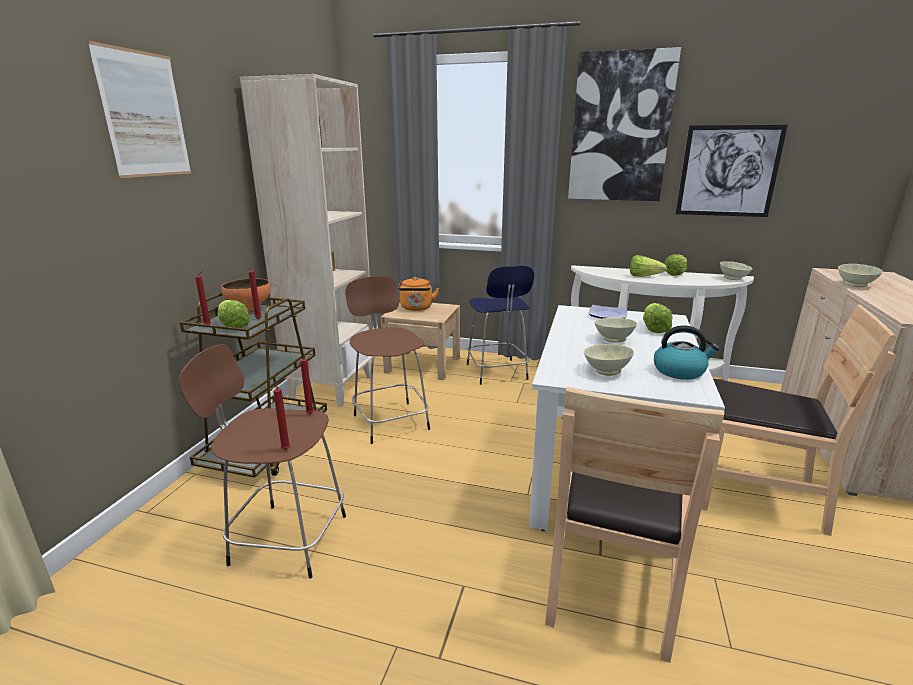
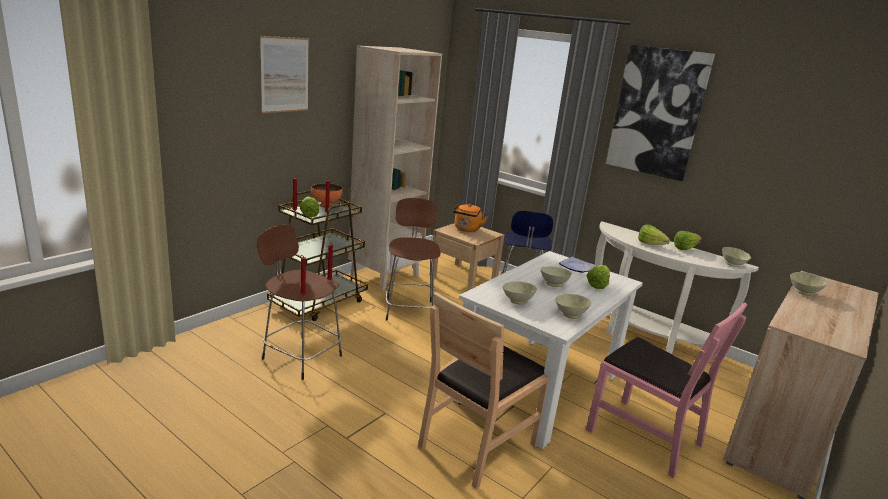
camera: 20 degrees right, 0 degrees up
kettle [654,325,719,380] -> beige bowl [555,294,592,319]
picture [676,125,788,217] -> none
brown chair [702,305,897,536] -> pink chair [586,303,747,478]

